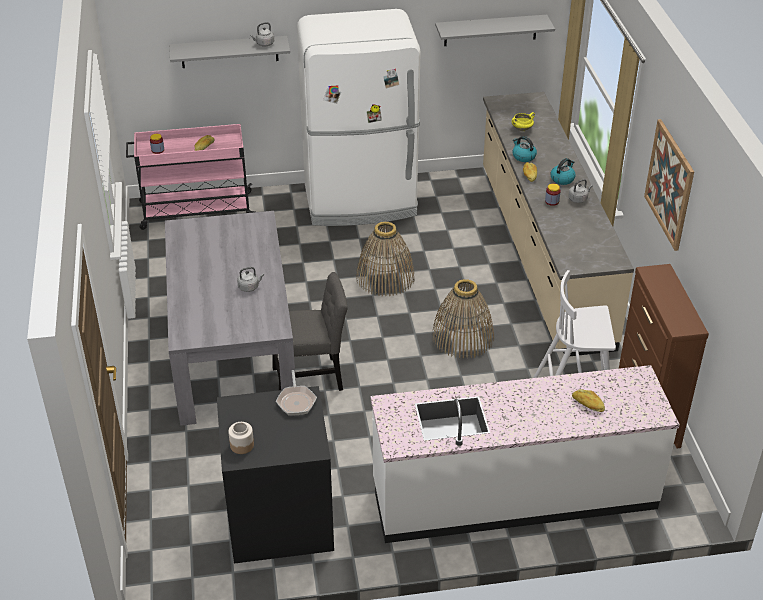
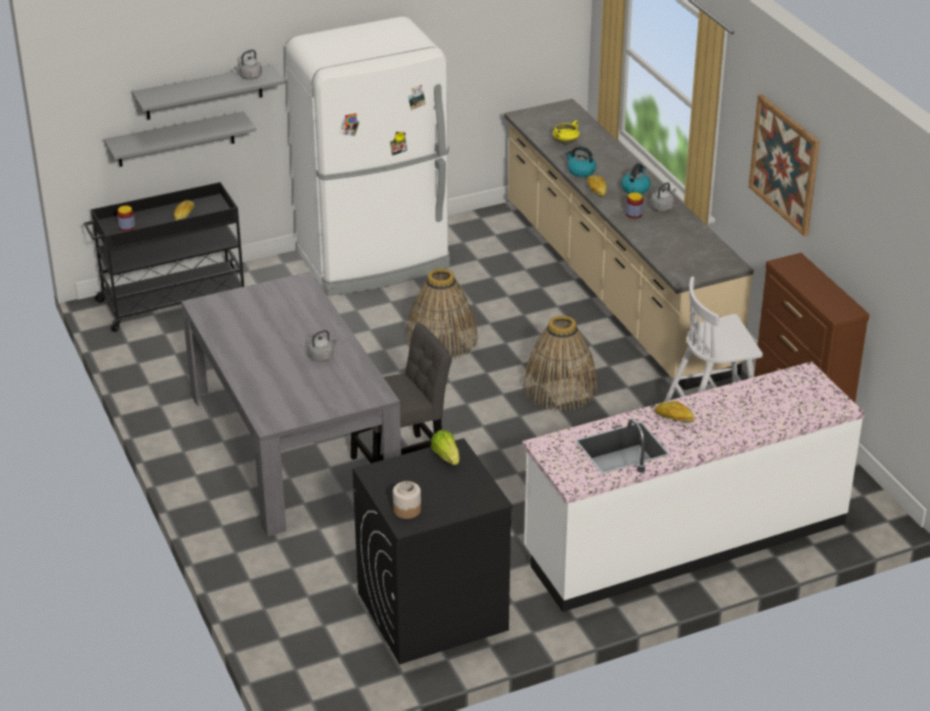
camera: 15 degrees left, 5 degrees down
pink cart [126,124,255,230] -> black cart [84,182,244,332]
frying pan [276,370,317,416] -> lettuce [431,430,459,465]
grey shelf [435,15,555,46] -> grey shelf moved to [104,111,256,167]
bread [572,389,605,412] -> bread moved to [654,401,694,422]

